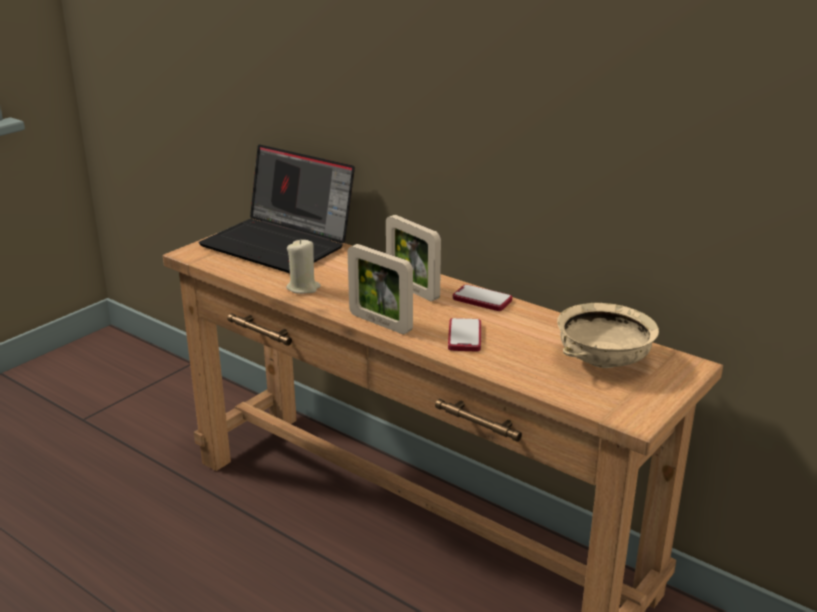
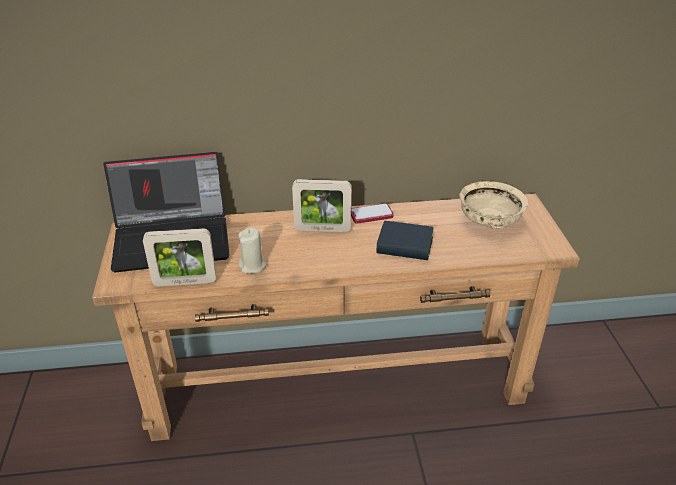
camera: 45 degrees left, 10 degrees up
picture frame [348,244,413,334] -> picture frame moved to [143,228,216,286]
phone [448,318,481,351] -> book [376,221,434,260]

